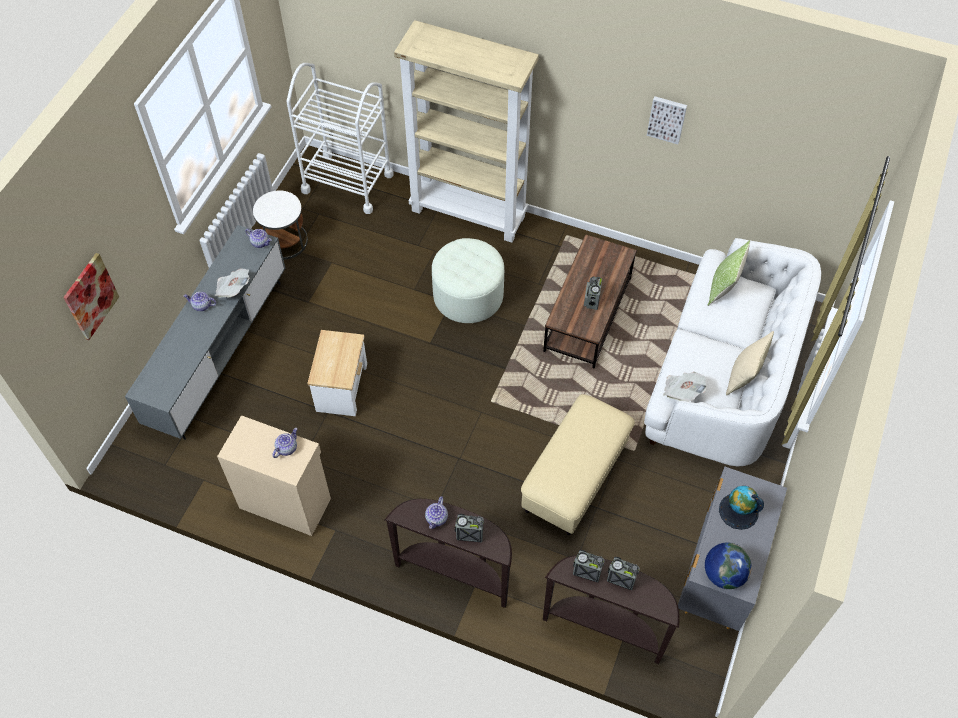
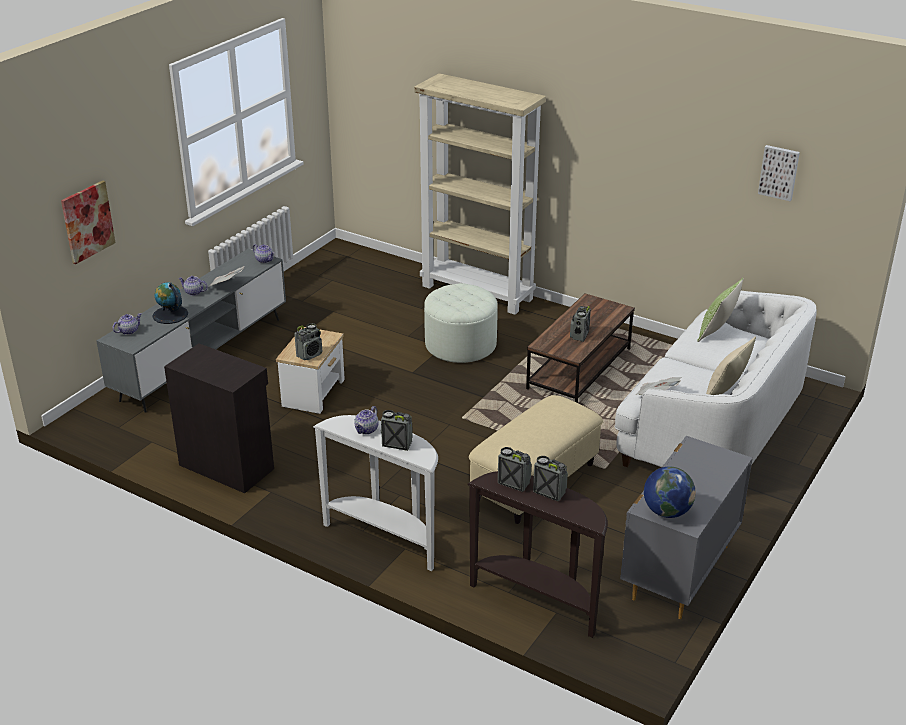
camera: 10 degrees right, 25 degrees down
beige cabinet [217,415,331,536] -> black cabinet [164,344,274,493]
white side table [253,190,308,260] -> none
teapot [272,428,297,458] -> teapot moved to [113,313,142,335]
white cart [287,63,394,214] -> none
brown console table [385,499,512,608] -> white console table [313,415,438,571]
picture [647,96,687,144] -> picture moved to [758,145,800,201]
globe [719,486,764,530] -> globe moved to [152,282,188,324]
none -> radio [294,323,322,361]

